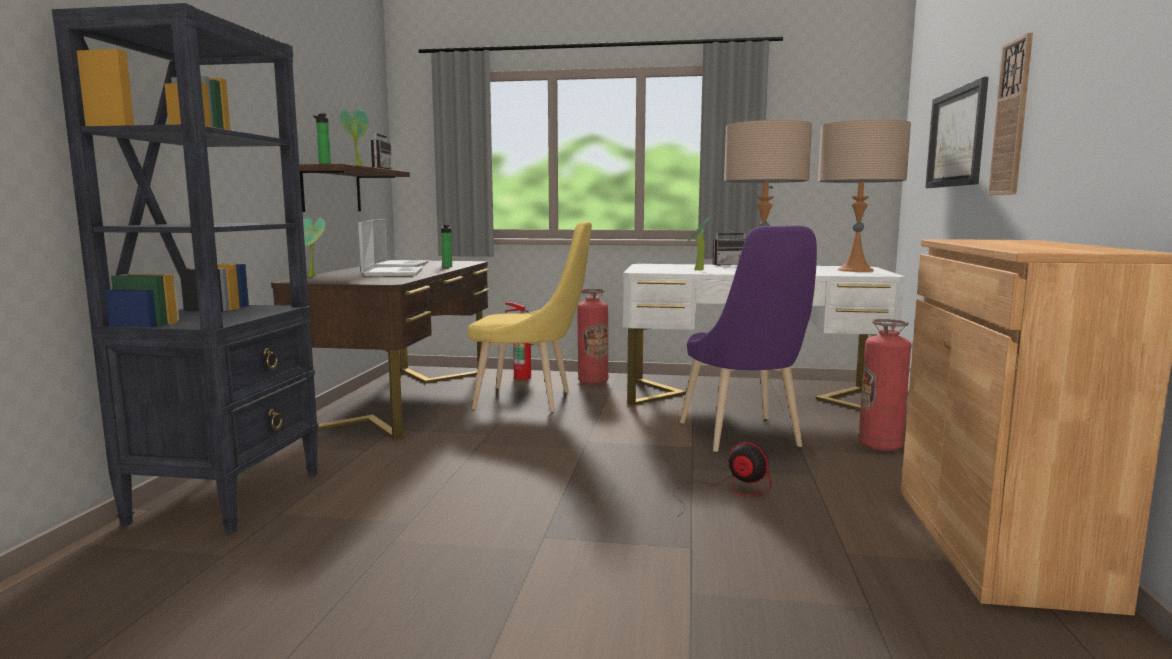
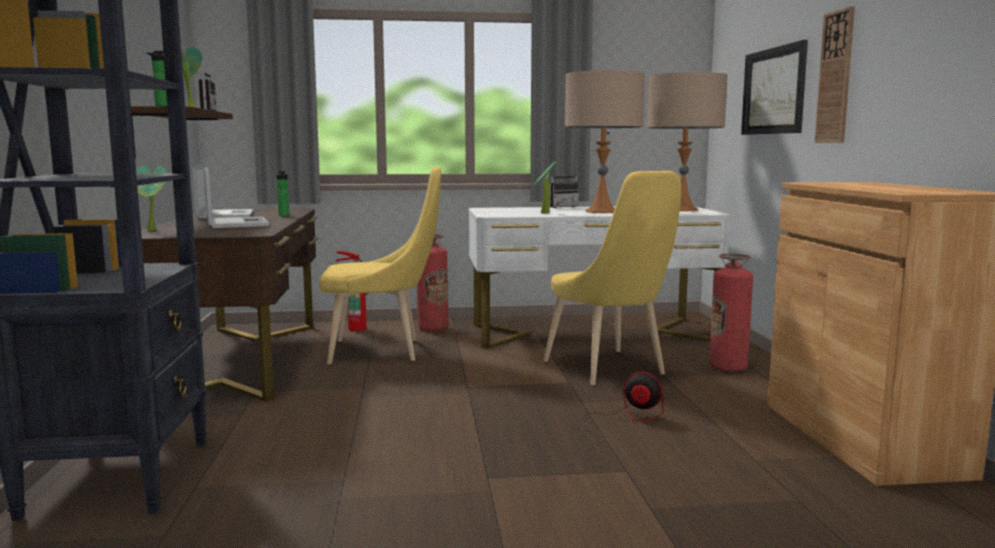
camera: 15 degrees left, 0 degrees up
purple chair [680,226,817,452] -> yellow chair [543,171,681,386]

